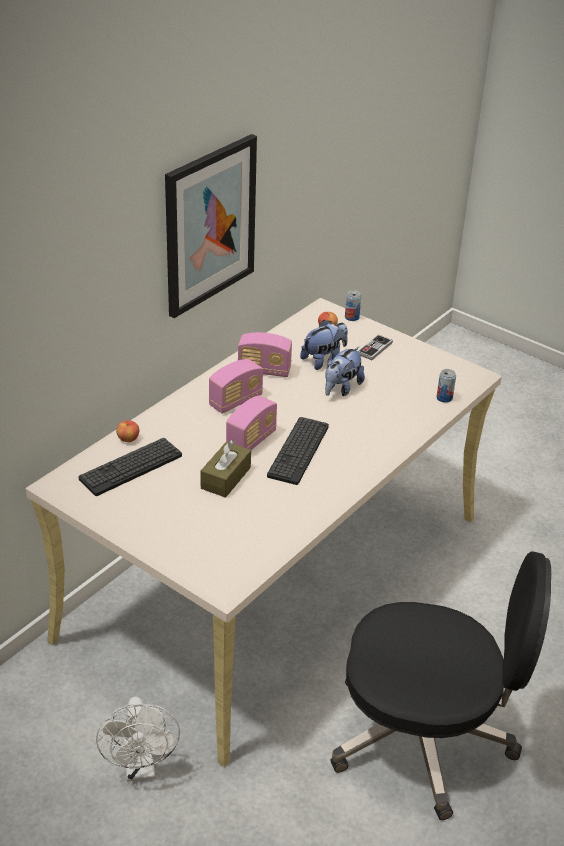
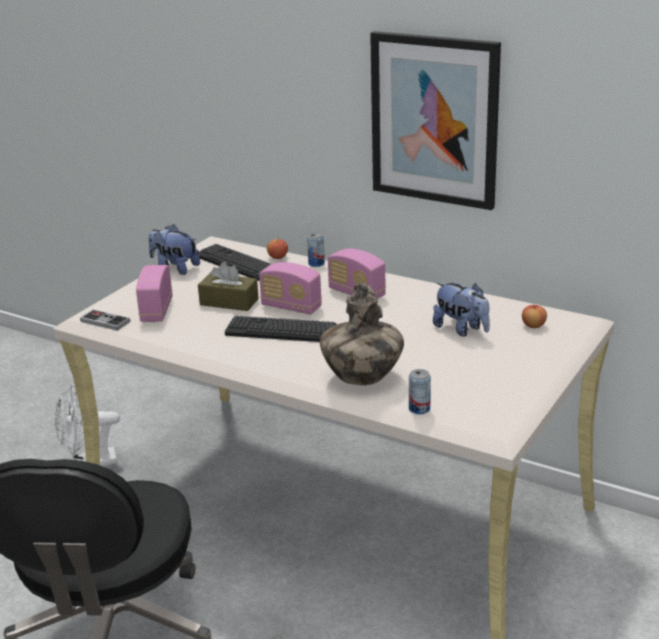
camera: 85 degrees right, 10 degrees down
radio [238,332,292,377] -> radio moved to [136,265,172,322]
plush toy [325,347,365,396] -> plush toy moved to [148,224,200,275]
can [345,290,361,321] -> can moved to [307,232,325,267]
game controller [357,335,393,360] -> game controller moved to [80,310,130,331]
none -> vase [320,283,404,385]

